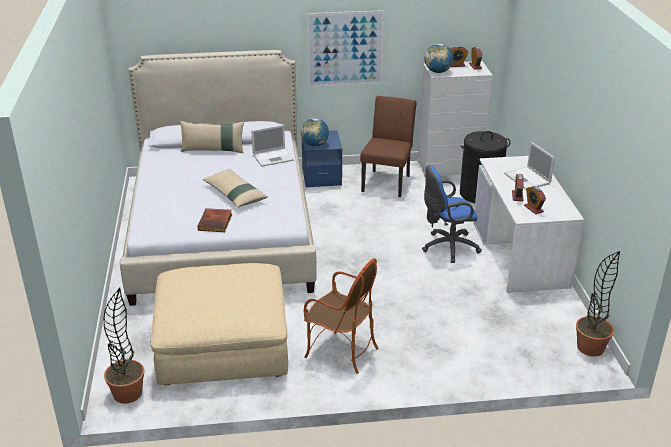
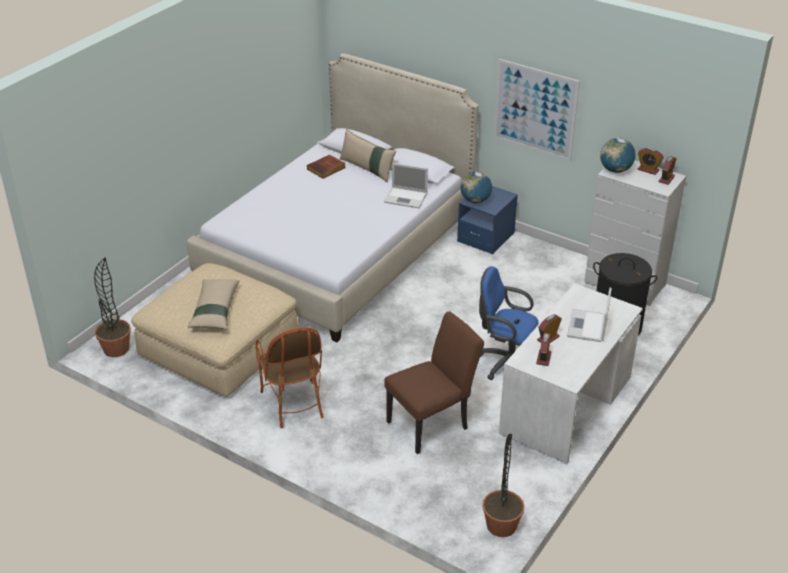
camera: 40 degrees right, 5 degrees up
book [198,208,232,232] -> book moved to [307,155,346,179]
beige pillow [202,169,268,208] -> beige pillow moved to [188,279,240,330]
brown chair [360,96,416,197] -> brown chair moved to [384,311,484,454]

